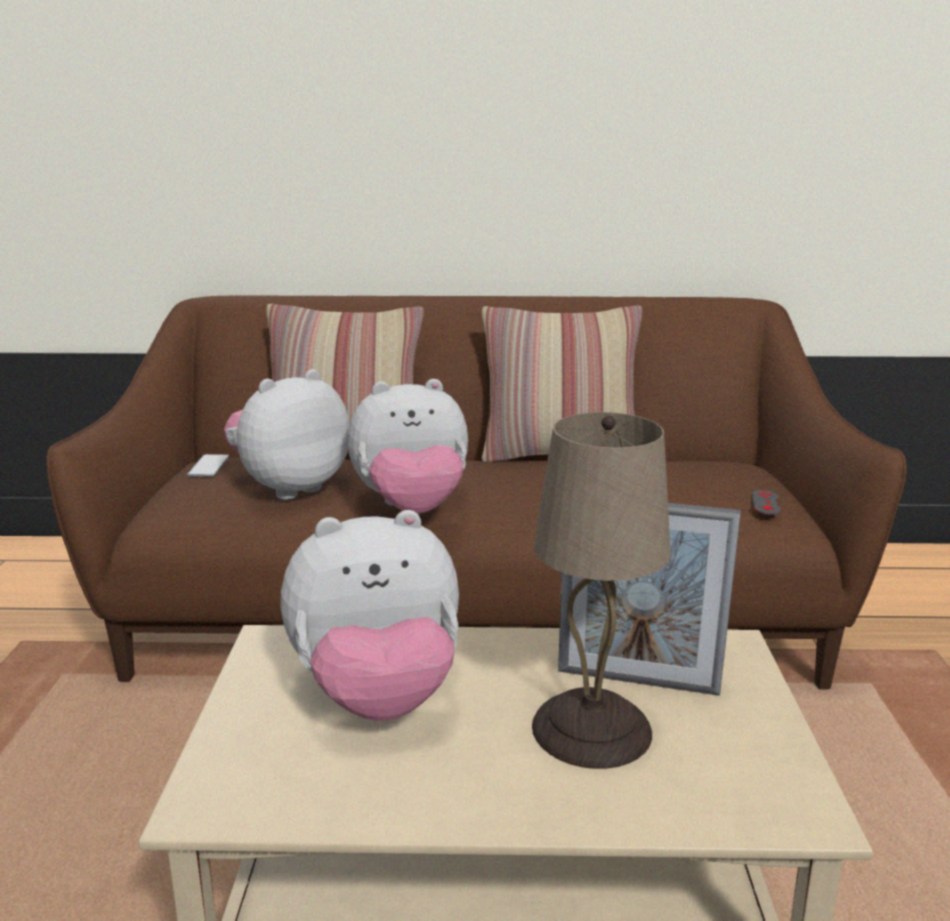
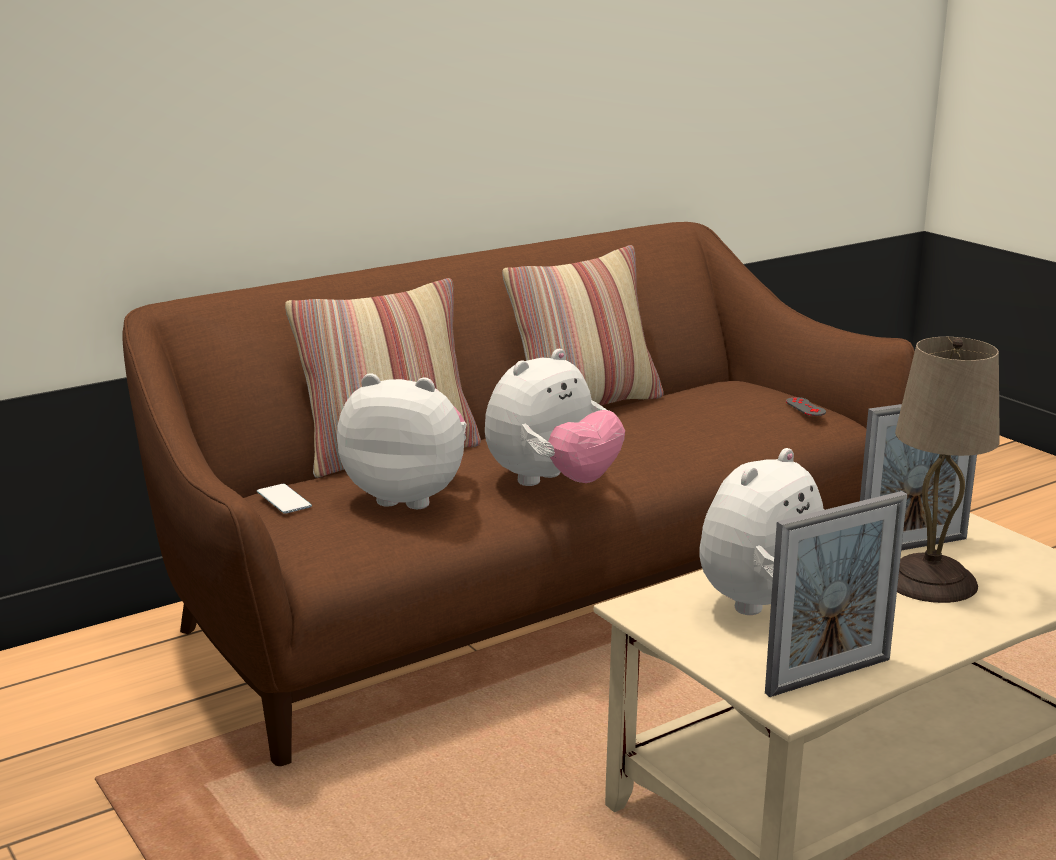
camera: 35 degrees left, 0 degrees up
plush toy [224,369,350,500] -> plush toy turned 90 degrees clockwise [337,373,467,509]
none -> picture frame [765,491,907,697]

